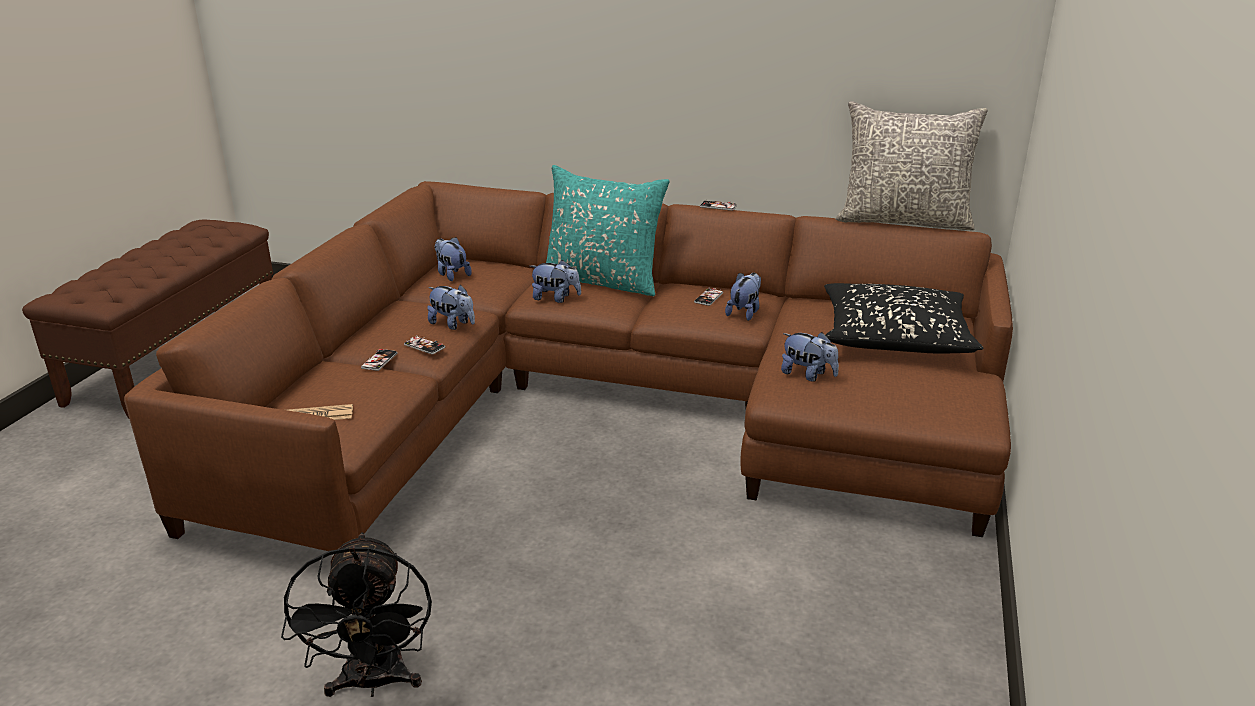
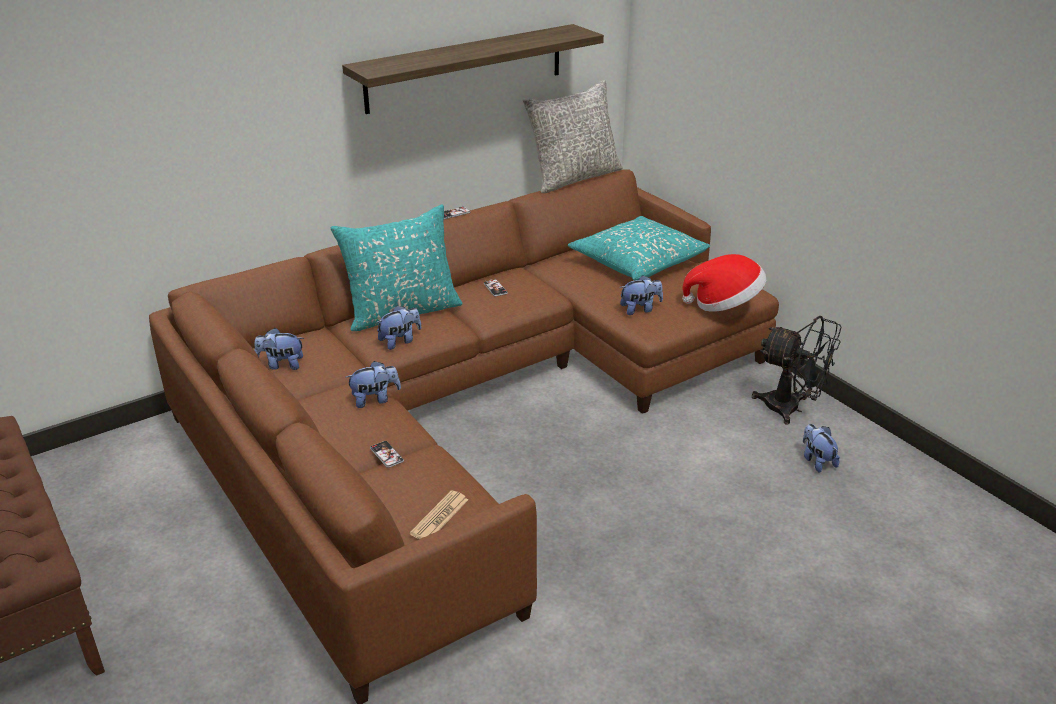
camera: 50 degrees left, 5 degrees up
black fan [281,532,432,697] -> black fan moved to [752,316,842,425]
phone [404,335,445,354] -> none
plush toy [725,273,761,321] -> plush toy moved to [803,424,840,472]
black pillow [824,283,983,353] -> turquoise pillow [568,216,710,281]
none -> shelf [342,24,604,114]
none -> hat [682,254,766,312]

